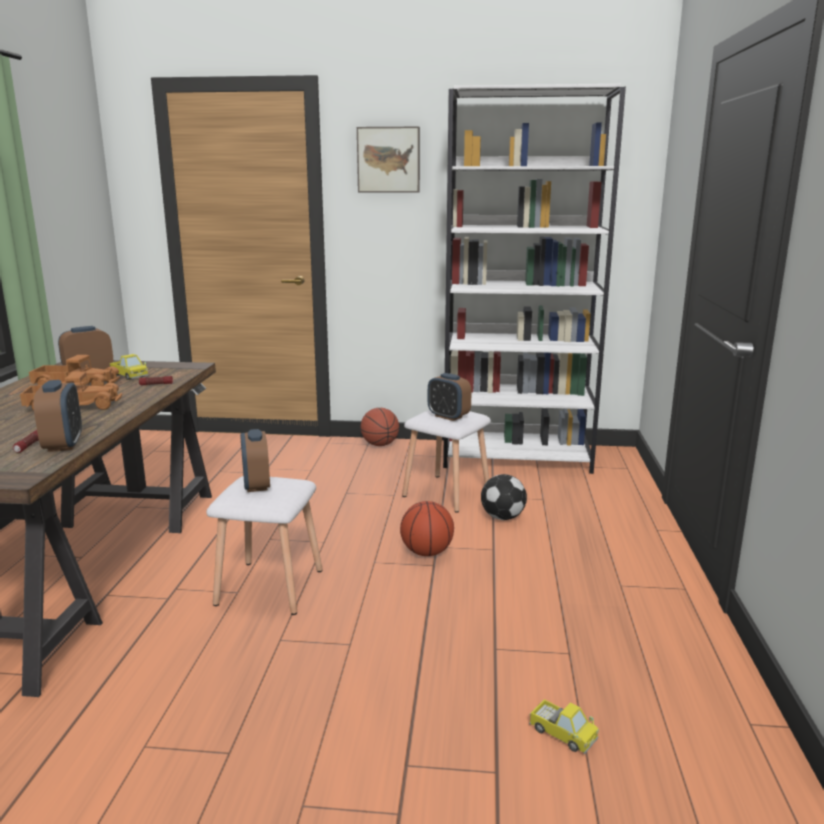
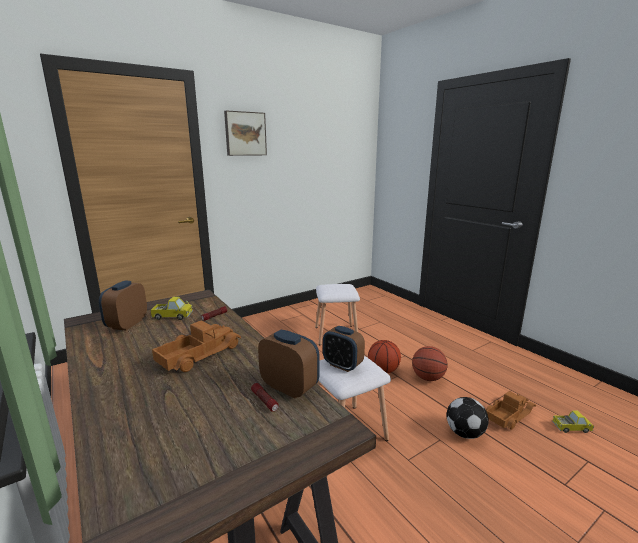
camera: 40 degrees left, 0 degrees up
toy truck [29,355,120,386] -> toy truck moved to [486,391,536,430]
basketball [360,408,399,446] -> basketball moved to [412,346,447,381]
alarm clock [428,373,472,421] -> none
white bookcase [443,84,626,474] -> none
football [481,474,527,520] -> football moved to [447,397,489,439]

